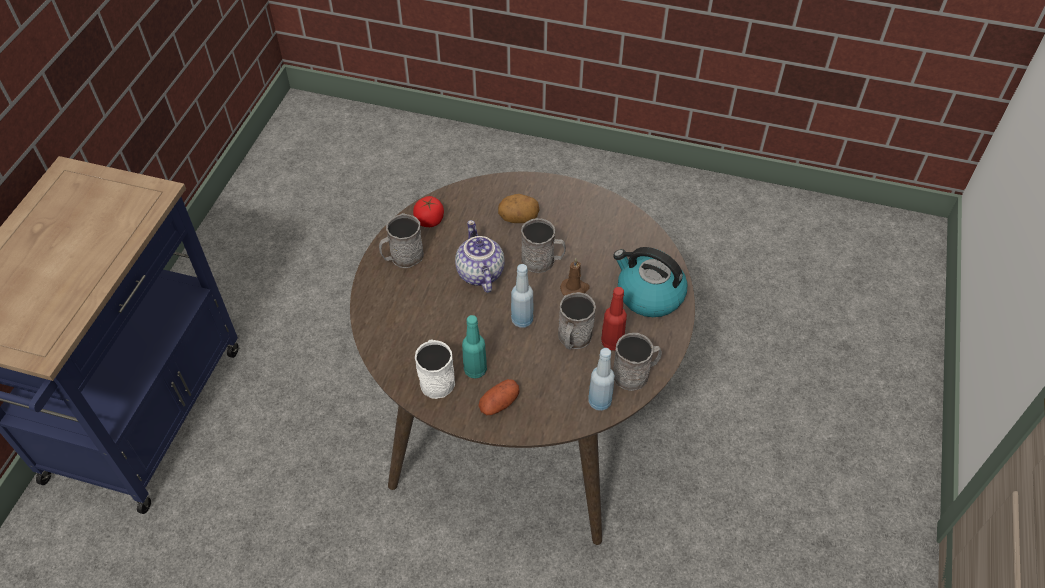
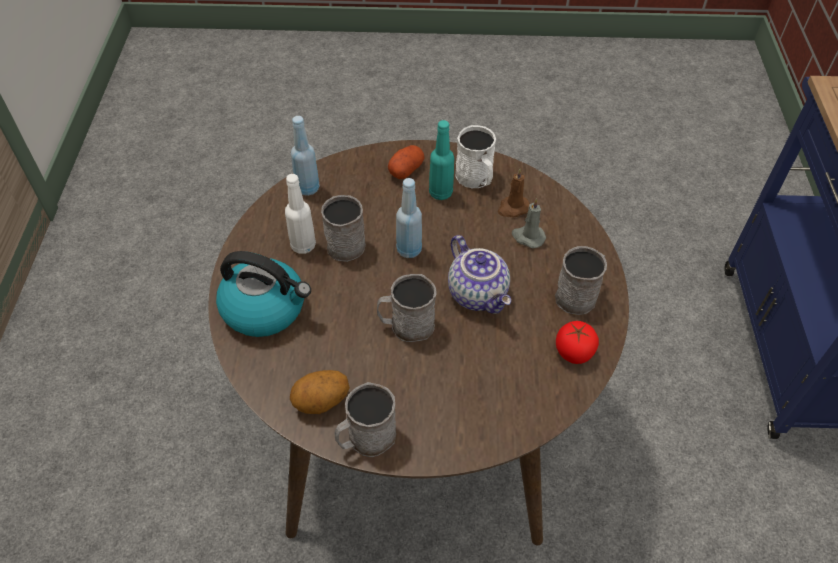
camera: 165 degrees right, 0 degrees up
potato [498,194,540,223] -> potato moved to [290,370,350,414]
brown candle [560,258,590,296] -> brown candle moved to [498,169,530,217]
red bottle [601,287,627,350] -> white bottle [285,174,316,254]
grey mug [613,333,662,391] -> grey mug moved to [335,382,396,457]
none -> grey candle [512,198,546,248]

